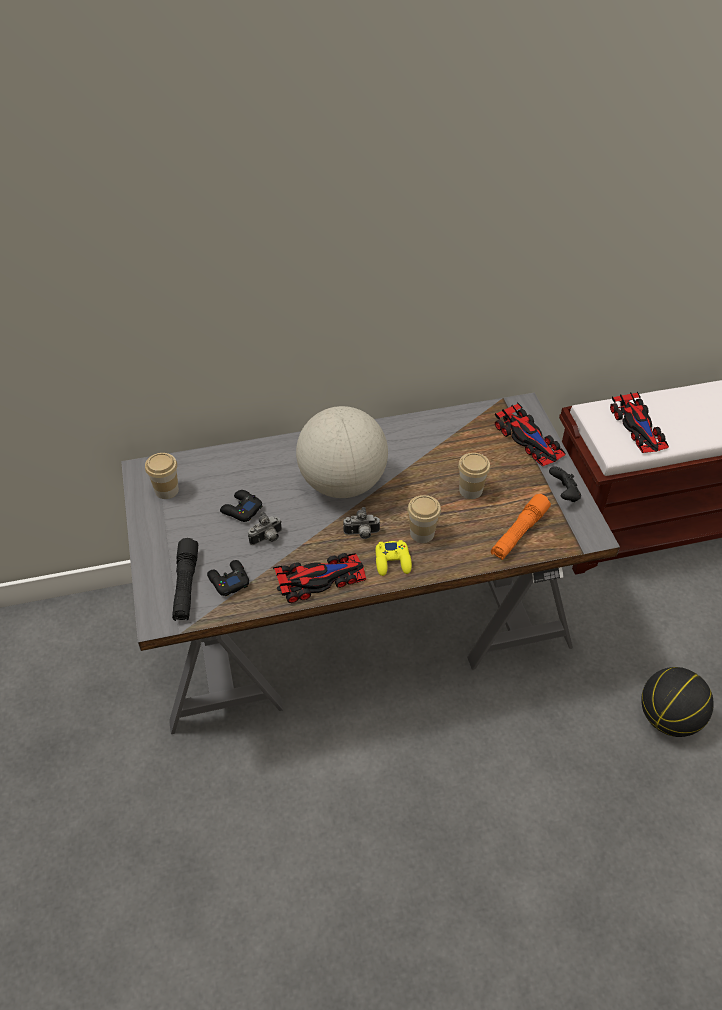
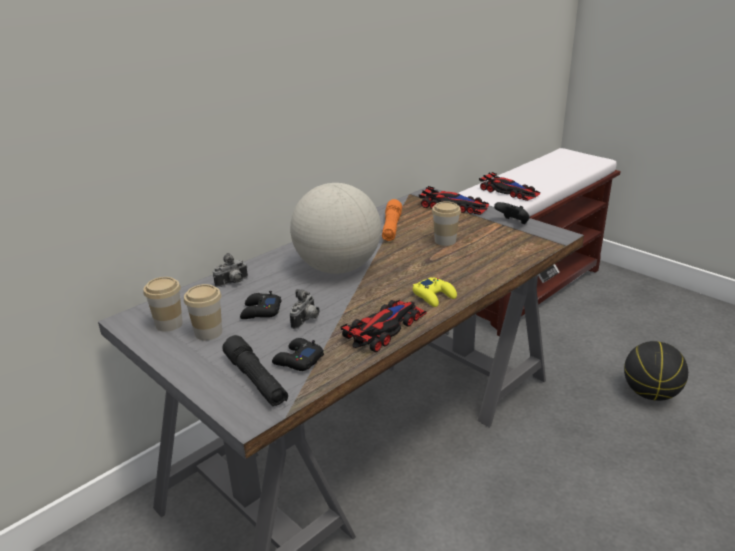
camera: 30 degrees left, 20 degrees down
camera [343,507,380,539] -> camera moved to [213,253,248,287]
cup [408,495,441,543] -> cup moved to [184,284,222,340]
orange flashlight [491,494,551,560] -> orange flashlight moved to [382,199,402,241]

